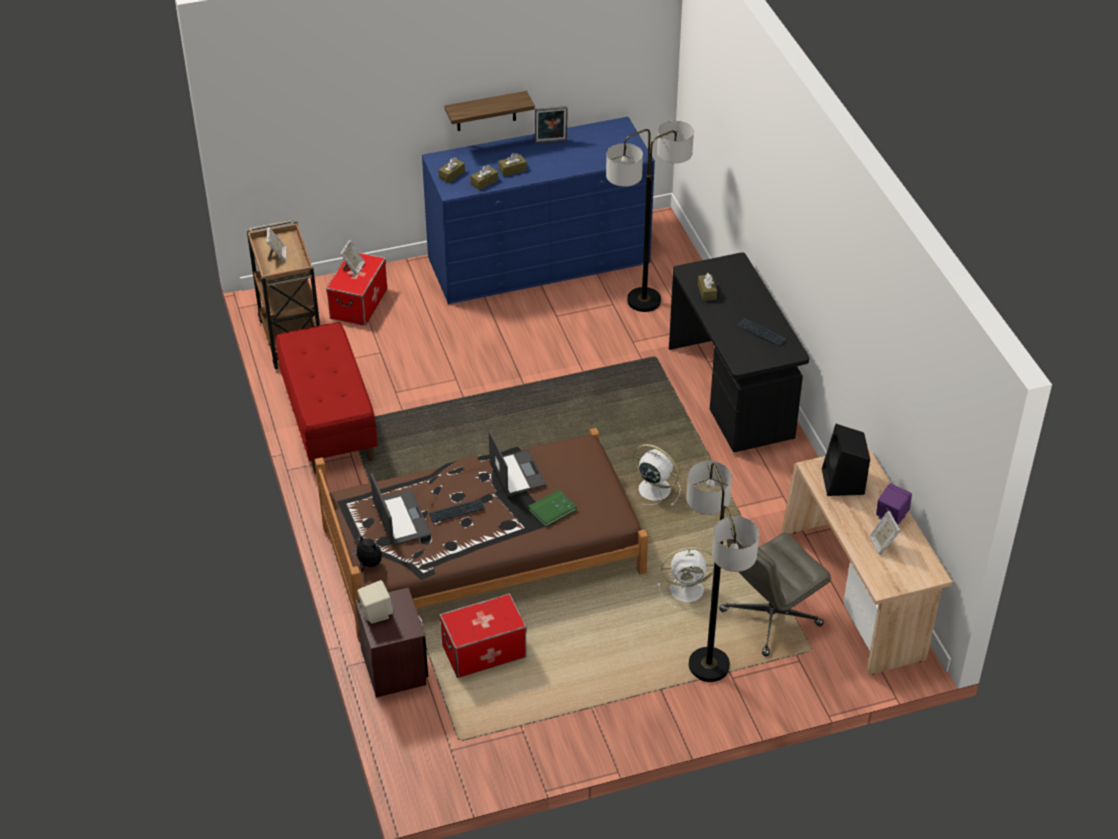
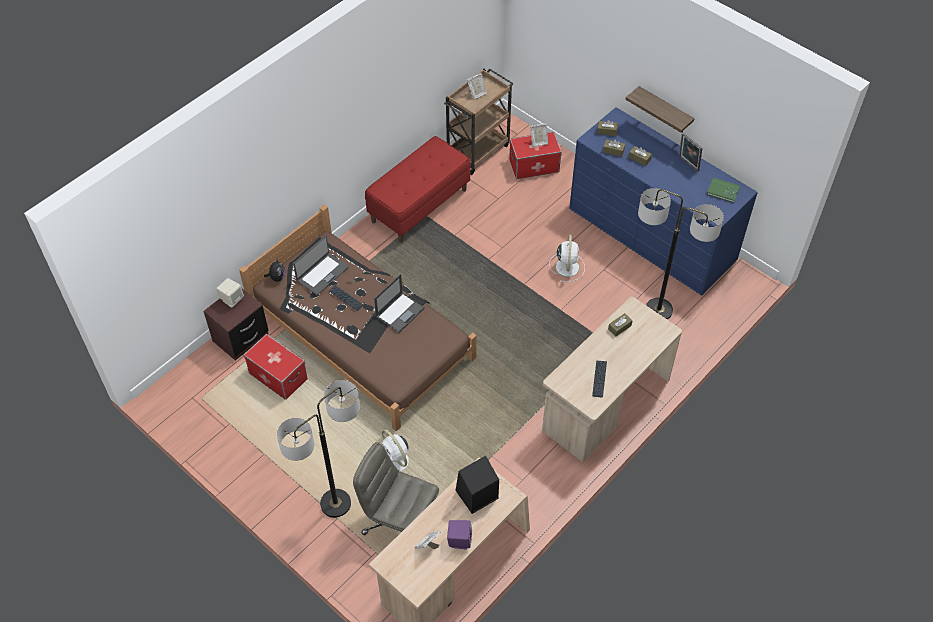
camera: 60 degrees right, 10 degrees up
green book [528,490,577,527] -> green book moved to [707,178,740,203]
white fan [633,444,681,506] -> white fan moved to [549,234,585,282]
black desk [669,253,809,452] -> beige desk [542,297,682,462]

